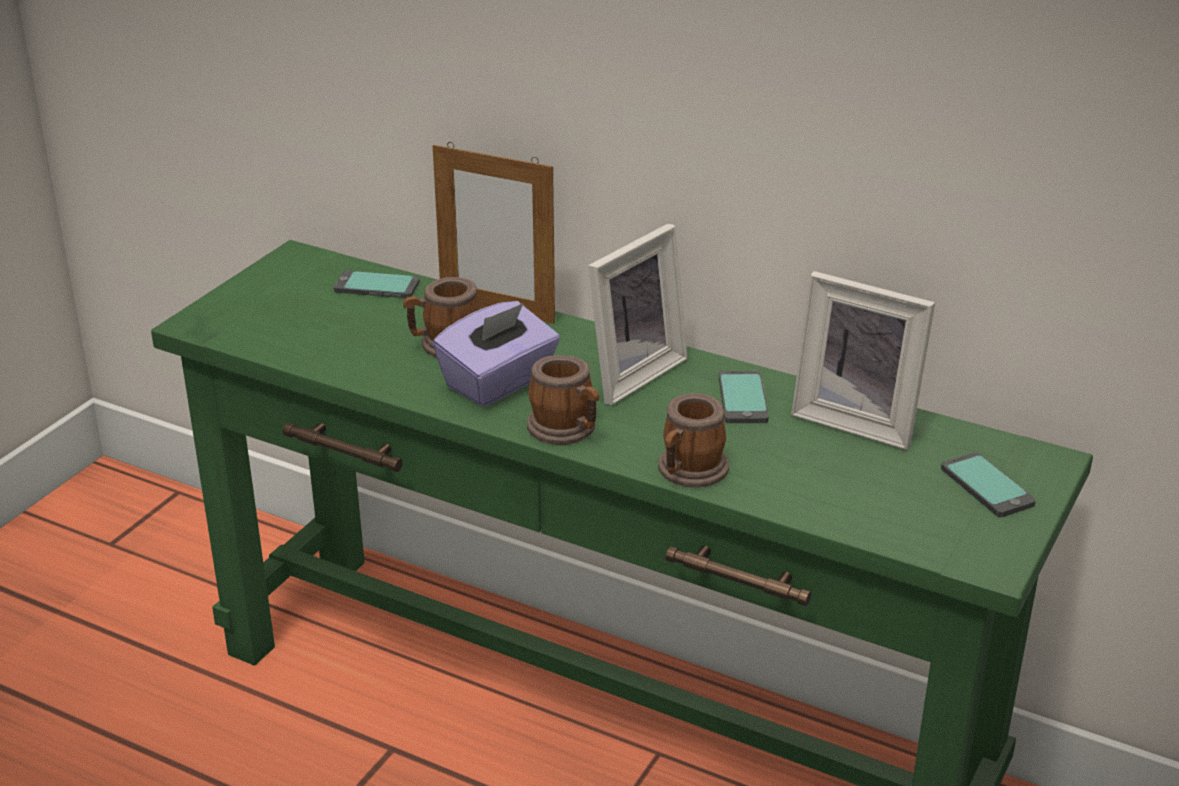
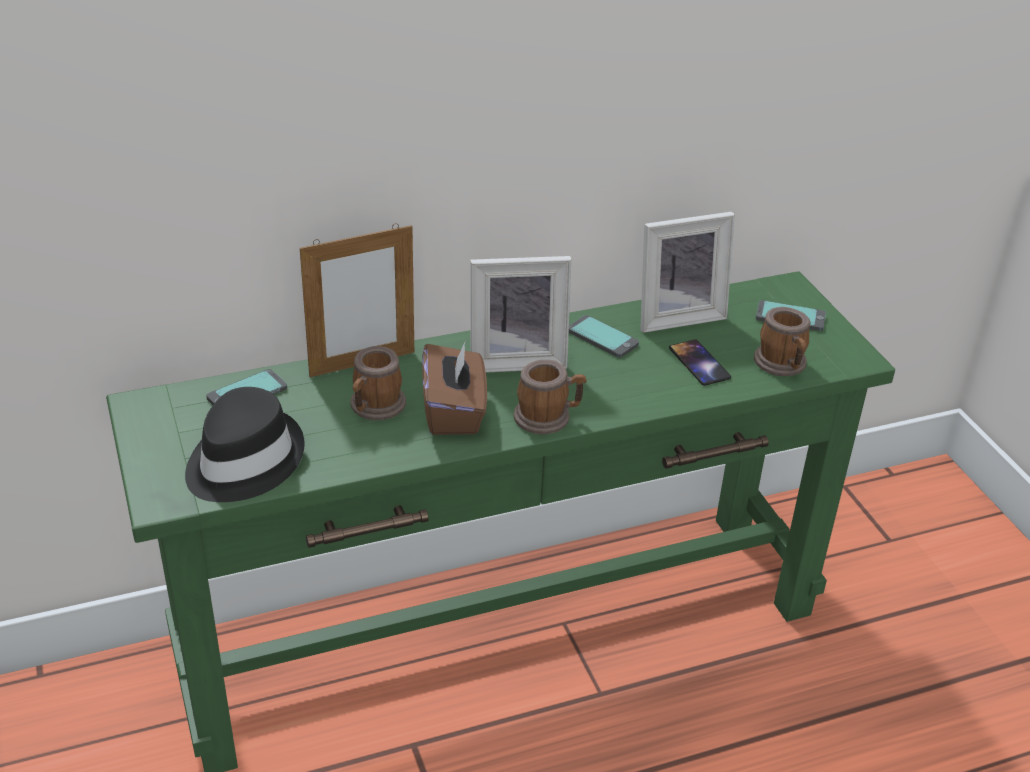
camera: 50 degrees left, 5 degrees up
purple tissue box [433,301,560,407] -> brown tissue box [422,340,487,435]
picture frame [588,224,687,405] -> picture frame turned 90 degrees clockwise [470,256,571,373]
mug [658,393,729,488] -> mug moved to [754,307,810,376]
none -> black hat [185,387,305,502]
none -> phone [669,339,731,386]

